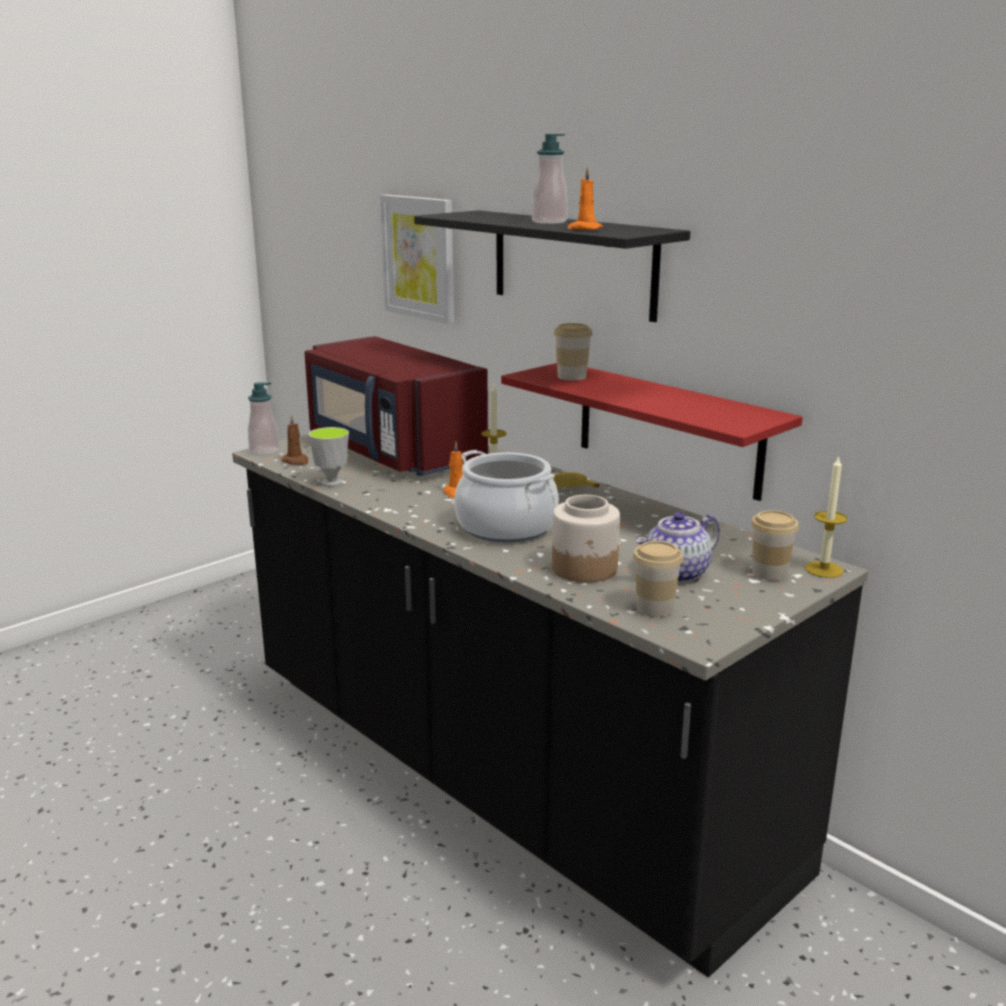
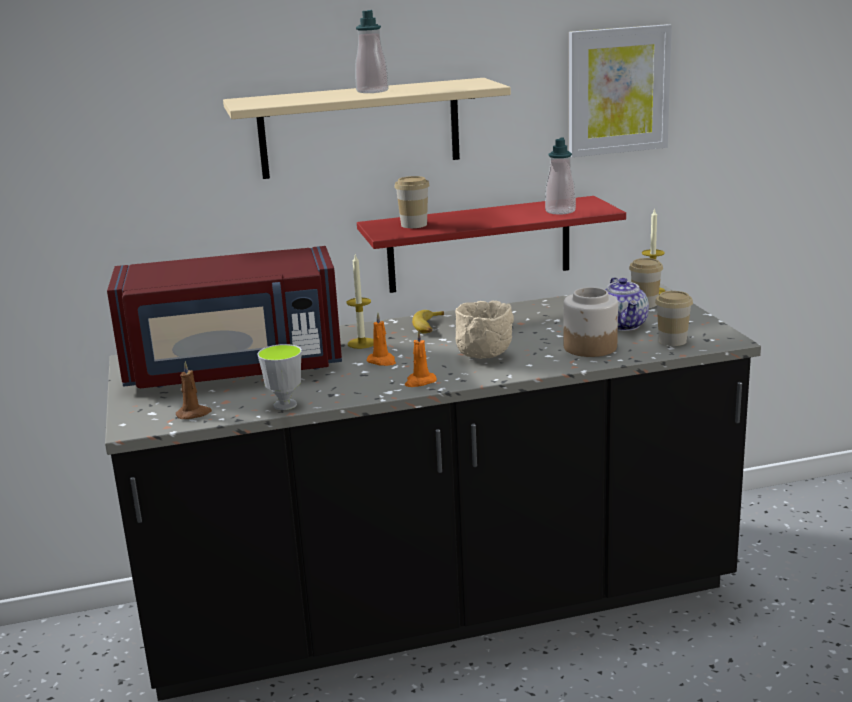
camera: 60 degrees left, 0 degrees up
soap dispenser [248,382,280,456] -> soap dispenser moved to [545,137,576,215]
picture [380,194,454,324] -> picture moved to [569,24,672,157]
black shelf [414,210,690,322] -> beige shelf [223,78,511,179]
cooking pot [454,450,559,543] -> beige bowl [455,301,514,359]
orange candle [567,166,603,230] -> orange candle moved to [405,330,437,387]

